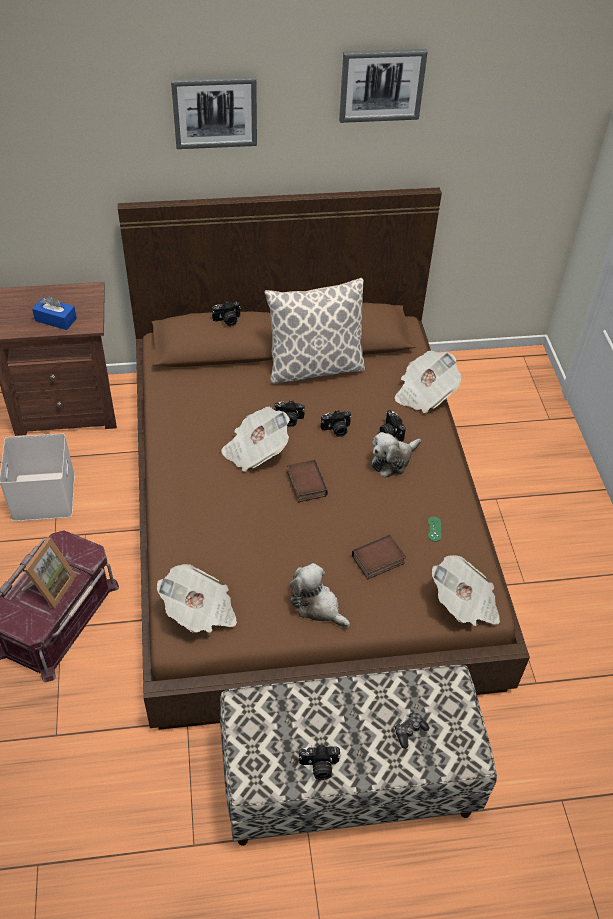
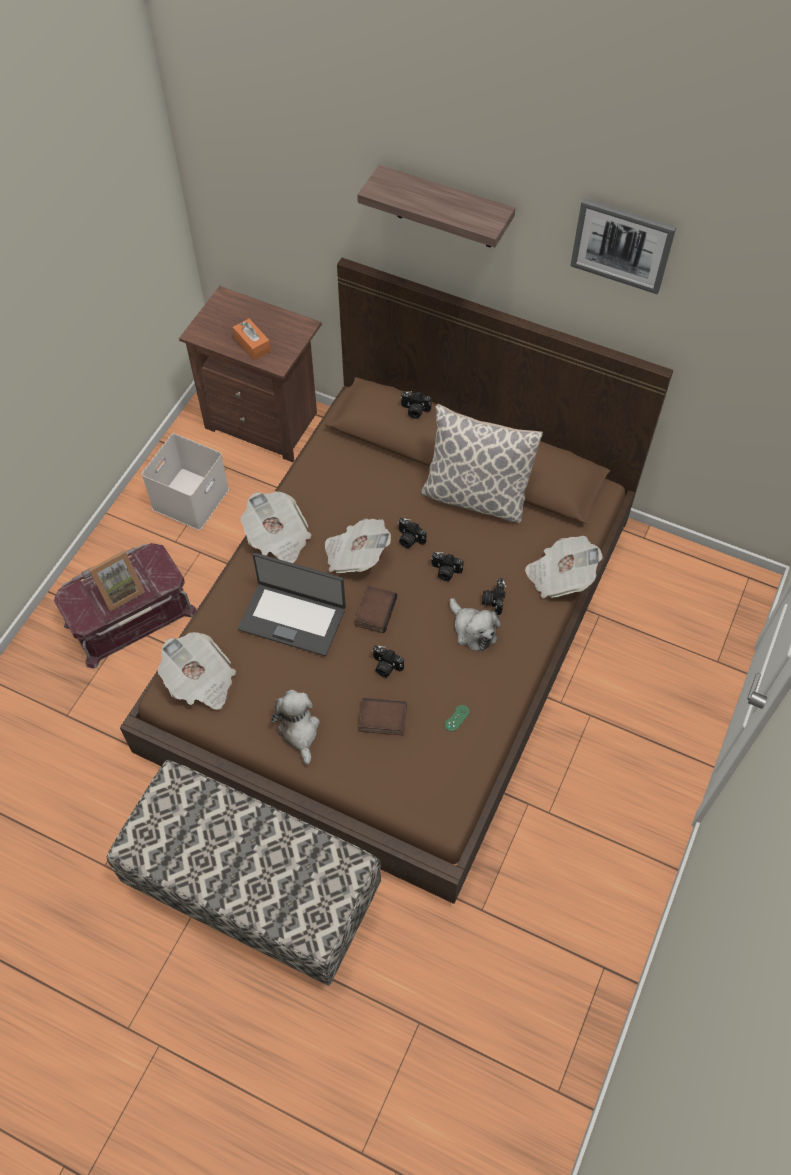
camera: 35 degrees right, 10 degrees up
blue tissue box [32,296,77,330] -> orange tissue box [233,319,271,360]
picture [171,76,257,149] -> shelf [357,165,515,248]
camera [299,745,341,780] -> camera moved to [372,645,404,678]
plush toy [371,432,421,478] -> plush toy turned 120 degrees counterclockwise [450,598,501,651]
game controller [395,712,430,749] -> none
newspaper [432,555,500,626] -> newspaper moved to [241,491,312,563]
none -> laptop [238,553,346,656]

